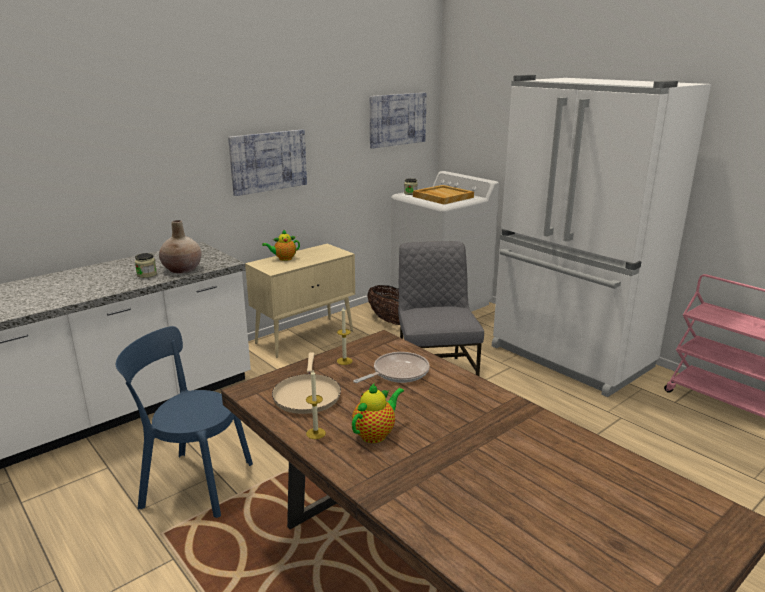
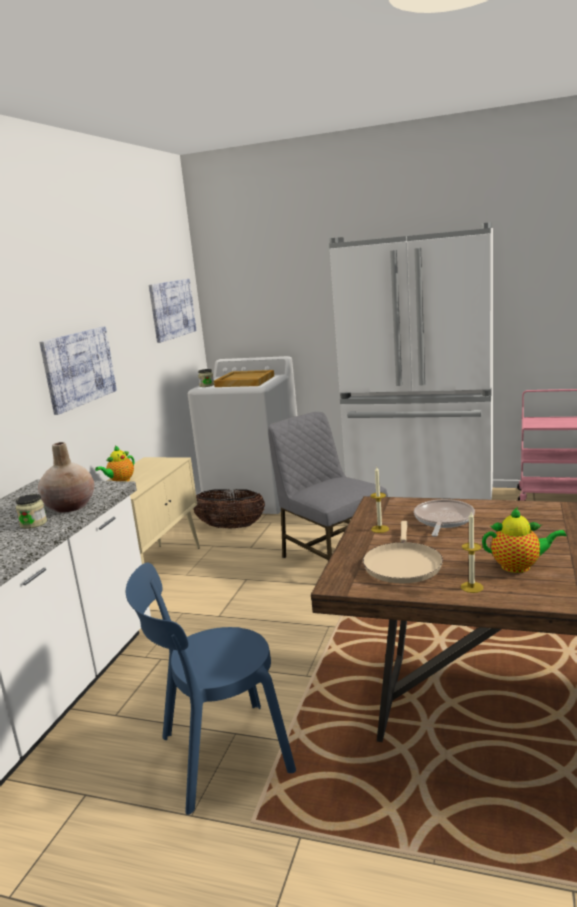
camera: 30 degrees left, 5 degrees down
beige frying pan [272,352,341,414] -> beige frying pan turned 45 degrees clockwise [363,521,443,583]
teapot [352,383,404,443] -> teapot turned 90 degrees clockwise [482,507,567,573]

